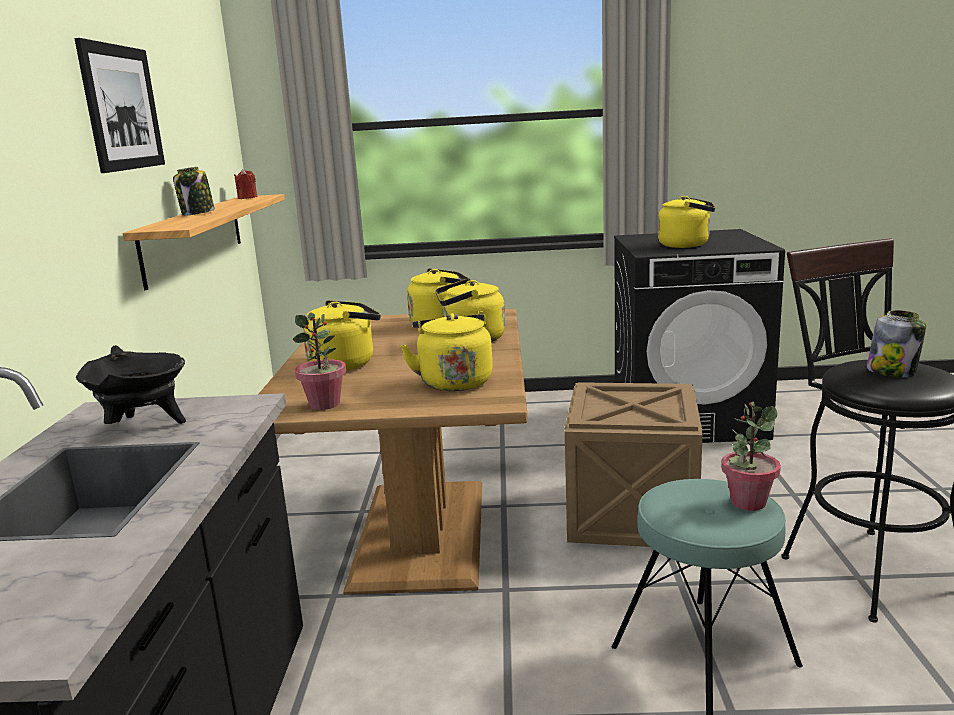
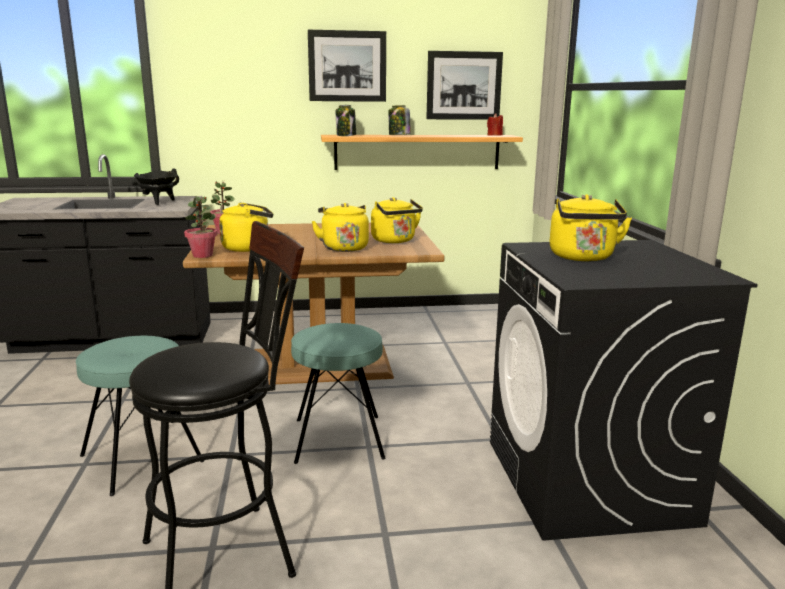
camera: 80 degrees right, 0 degrees up
yellow kettle [303,300,381,371] -> none
crate [565,382,703,547] -> turquoise stool [291,323,386,464]
potted plant [721,402,781,511] -> potted plant moved to [184,196,217,258]
jar [867,310,926,377] -> jar moved to [336,105,356,136]
none -> picture [426,51,503,120]

